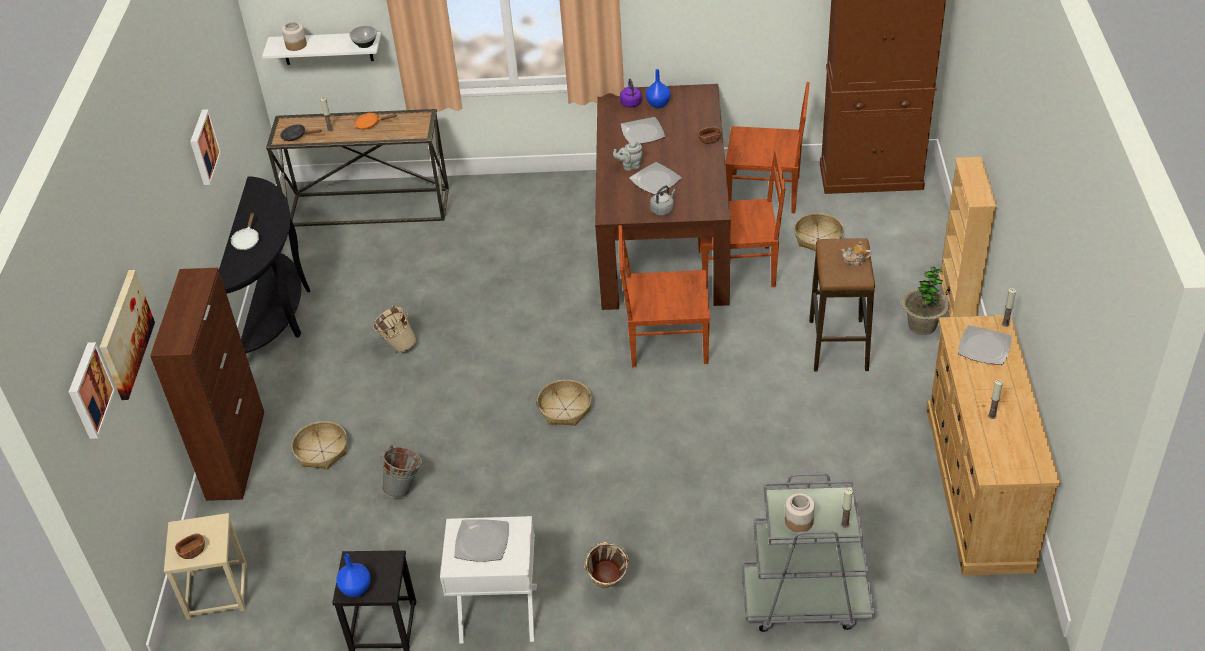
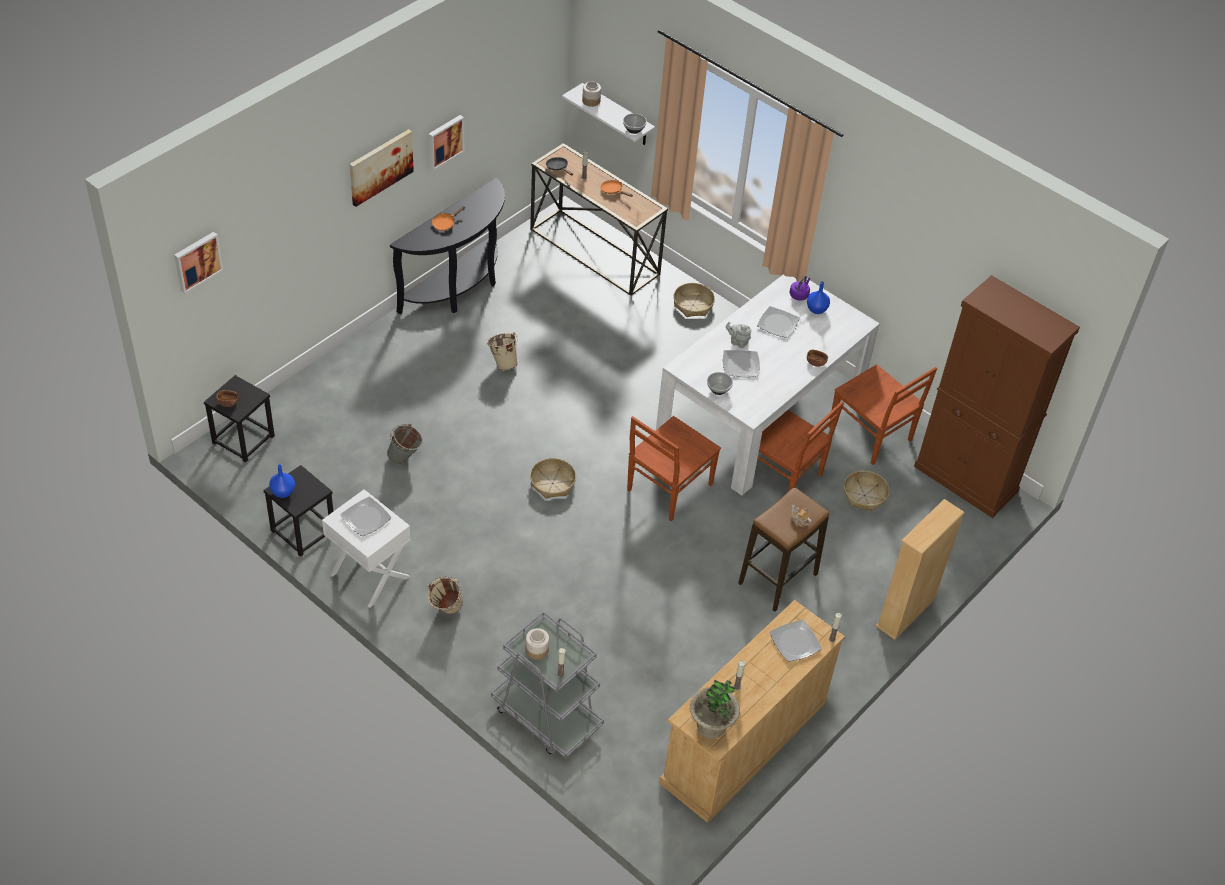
camera: 35 degrees right, 5 degrees up
picture [99,270,155,400] -> picture moved to [350,129,414,207]
brown cabinet [150,268,264,501] -> none
beige stool [164,513,247,620] -> black stool [204,375,275,462]
white frying pan [231,212,259,250] -> orange frying pan [432,206,465,231]
basket [292,421,347,470] -> basket moved to [673,283,715,317]
brown dining table [595,84,730,310] -> white dining table [656,274,880,496]
brown chair [618,225,710,367] -> brown chair turned 90 degrees counterclockwise [627,416,721,521]
grey kettle [650,185,676,216] -> bowl [707,372,733,395]
potted plant [901,267,950,335] -> potted plant moved to [690,680,740,738]

